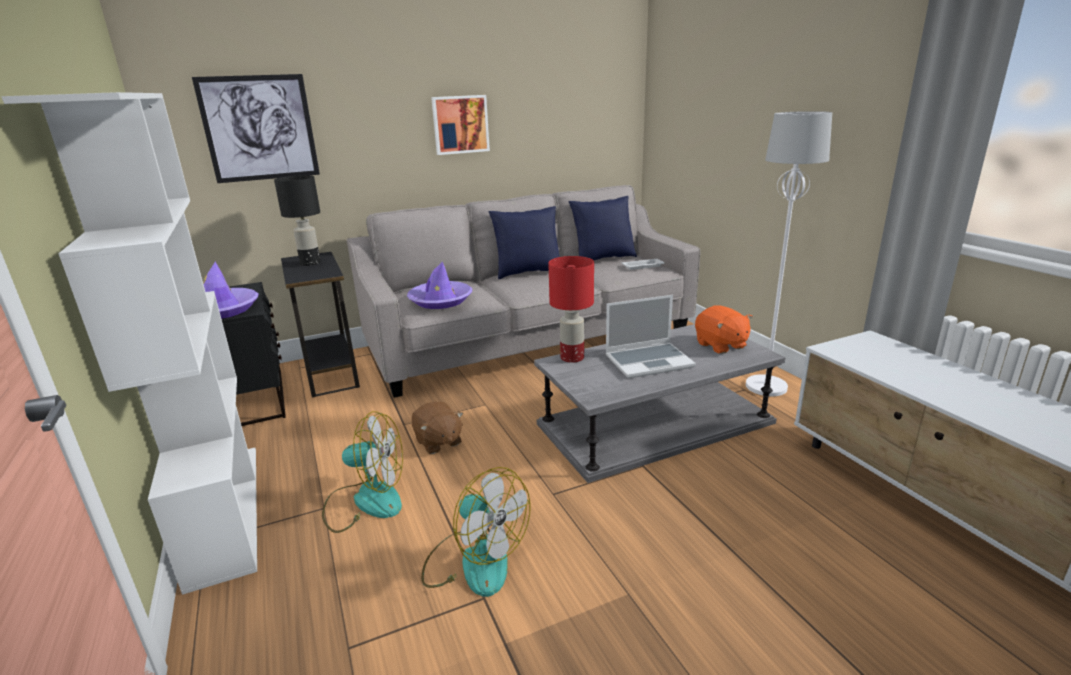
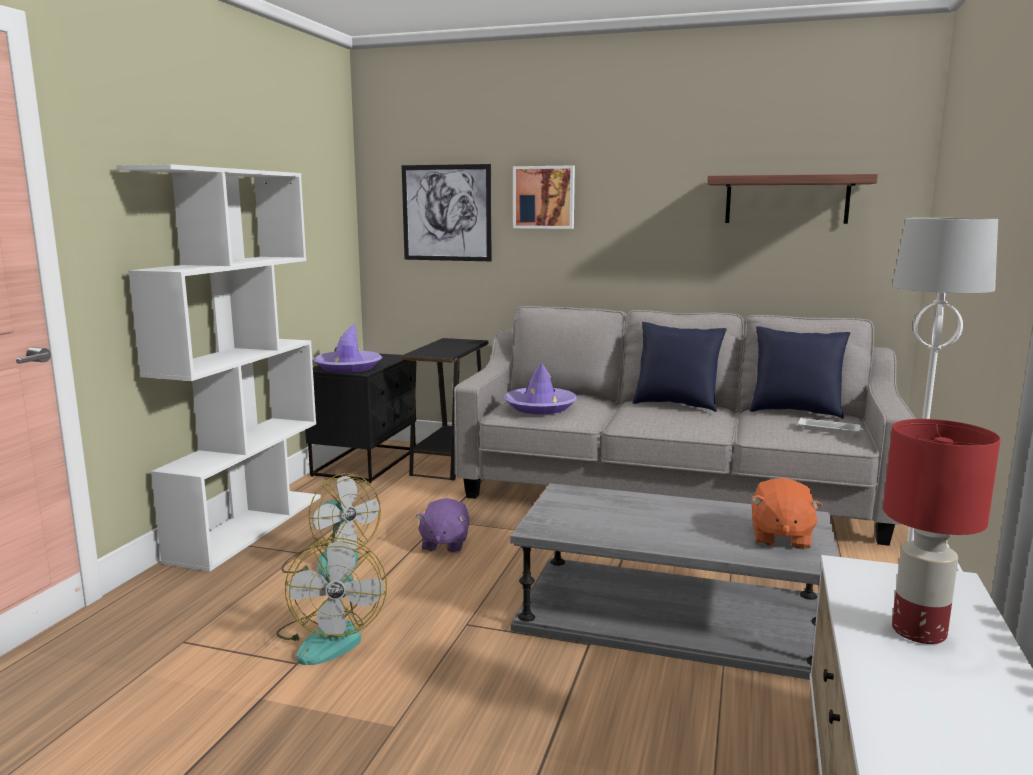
camera: 40 degrees right, 10 degrees down
black table lamp [274,175,321,266] -> none
brown plush toy [412,402,463,454] -> purple plush toy [415,498,469,553]
picture [431,95,490,155] -> picture moved to [513,166,575,229]
red table lamp [548,256,594,363] -> red table lamp moved to [883,419,1001,644]
laptop [606,295,696,379] -> none
none -> shelf [707,174,878,224]

